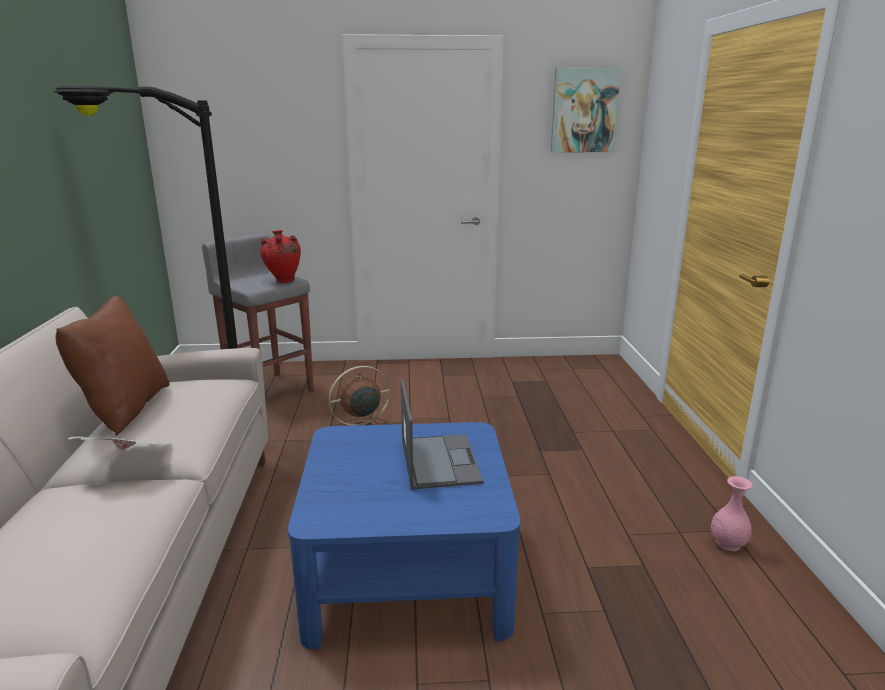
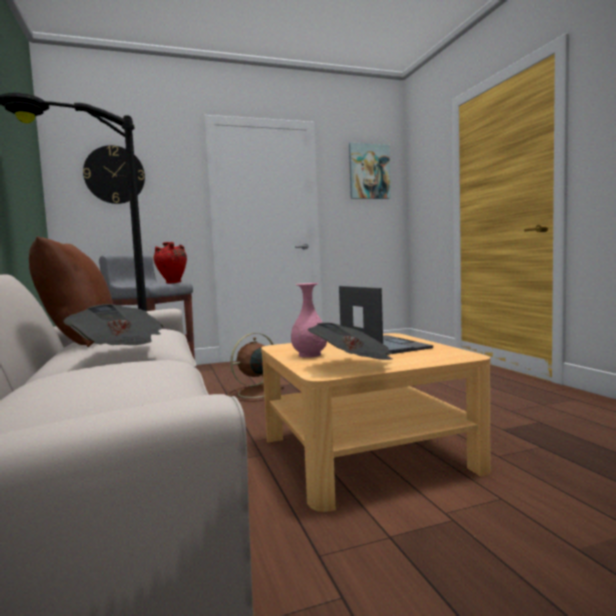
camera: 15 degrees left, 15 degrees down
blue coffee table [288,422,521,649] -> beige coffee table [261,333,491,512]
pink vase [711,476,753,551] -> pink vase moved to [291,283,327,358]
none -> wall clock [83,145,145,204]
none -> newspaper [308,323,393,360]

